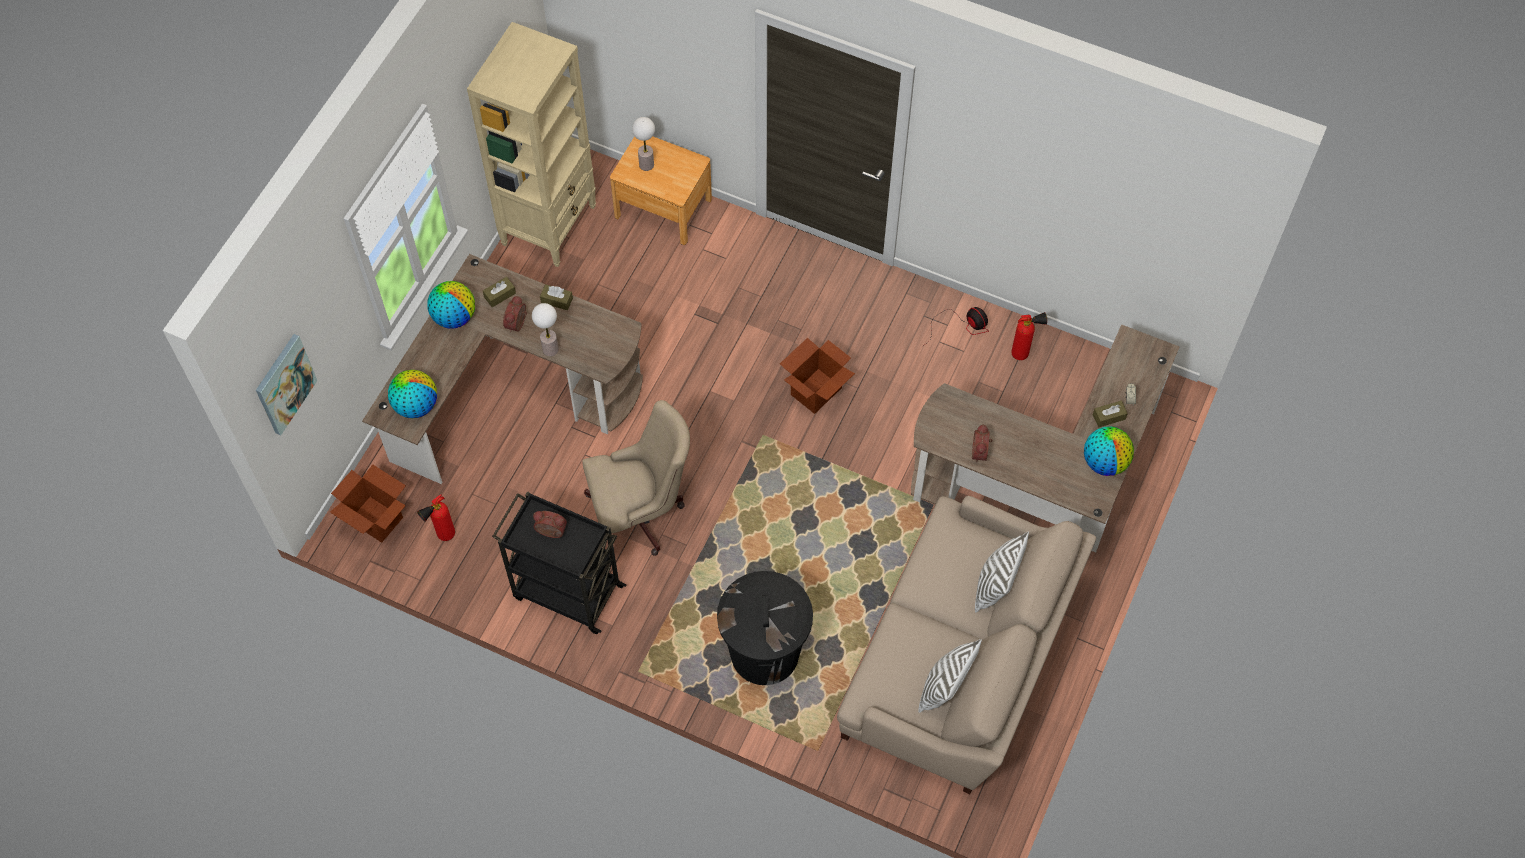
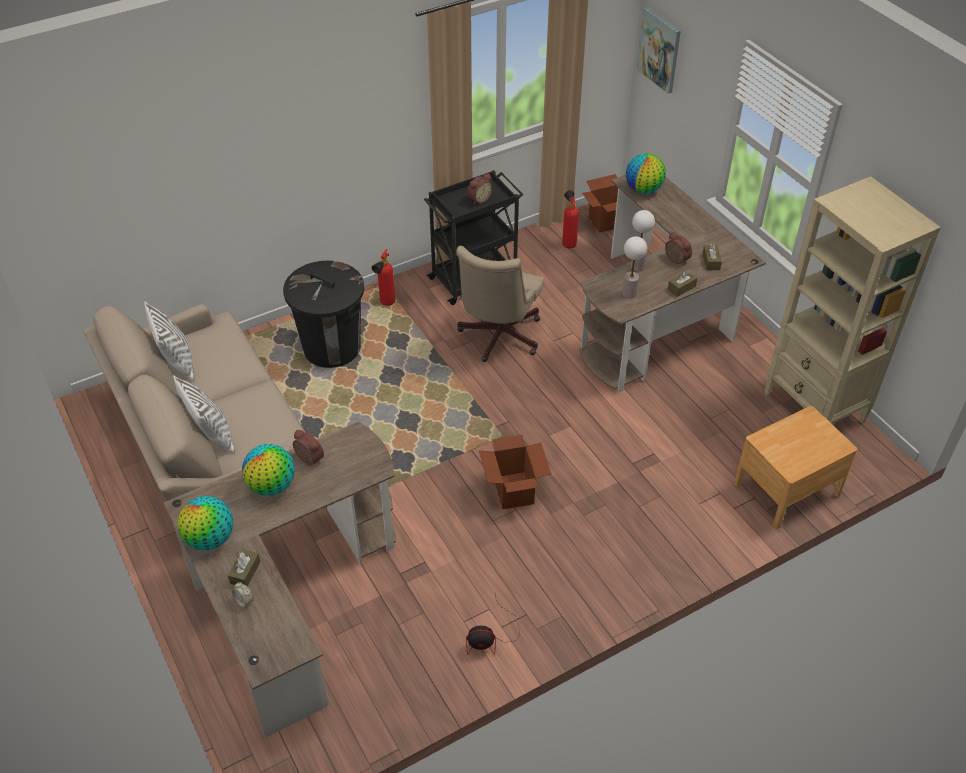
camera: 125 degrees right, 15 degrees down
globe [427,281,475,329] -> globe moved to [242,444,295,496]
table lamp [632,117,655,171] -> table lamp moved to [622,236,647,298]
fire extinguisher [1011,312,1047,360] -> fire extinguisher moved to [372,249,395,306]

